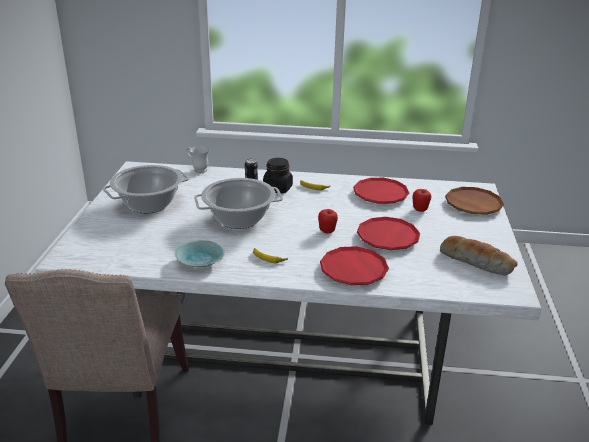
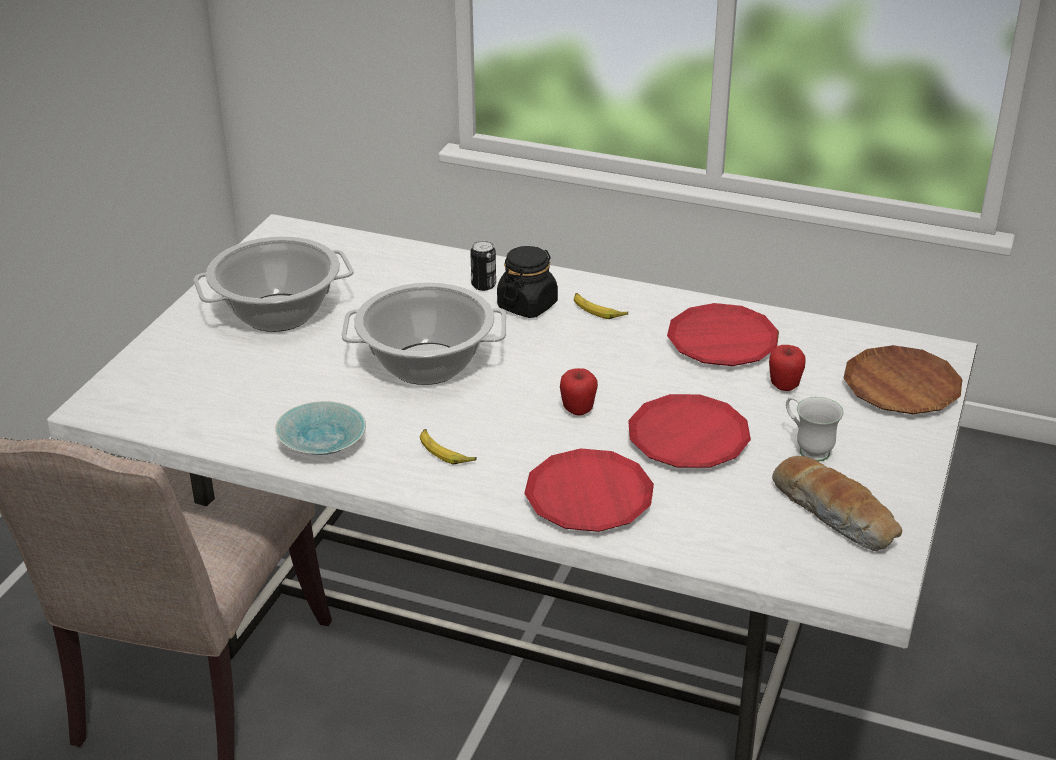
camera: 15 degrees right, 5 degrees up
white mug [186,146,209,173] -> white mug moved to [786,396,844,462]

